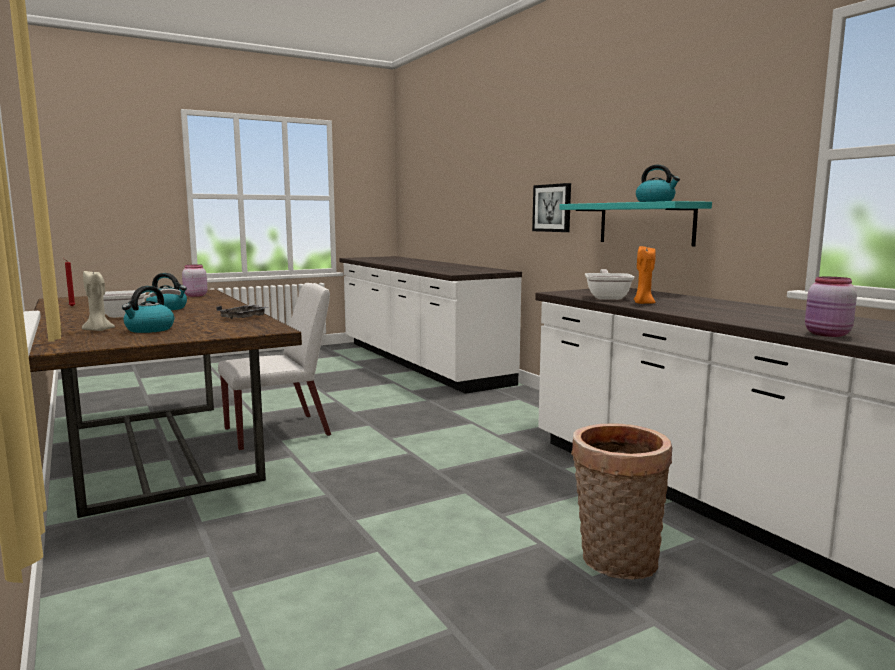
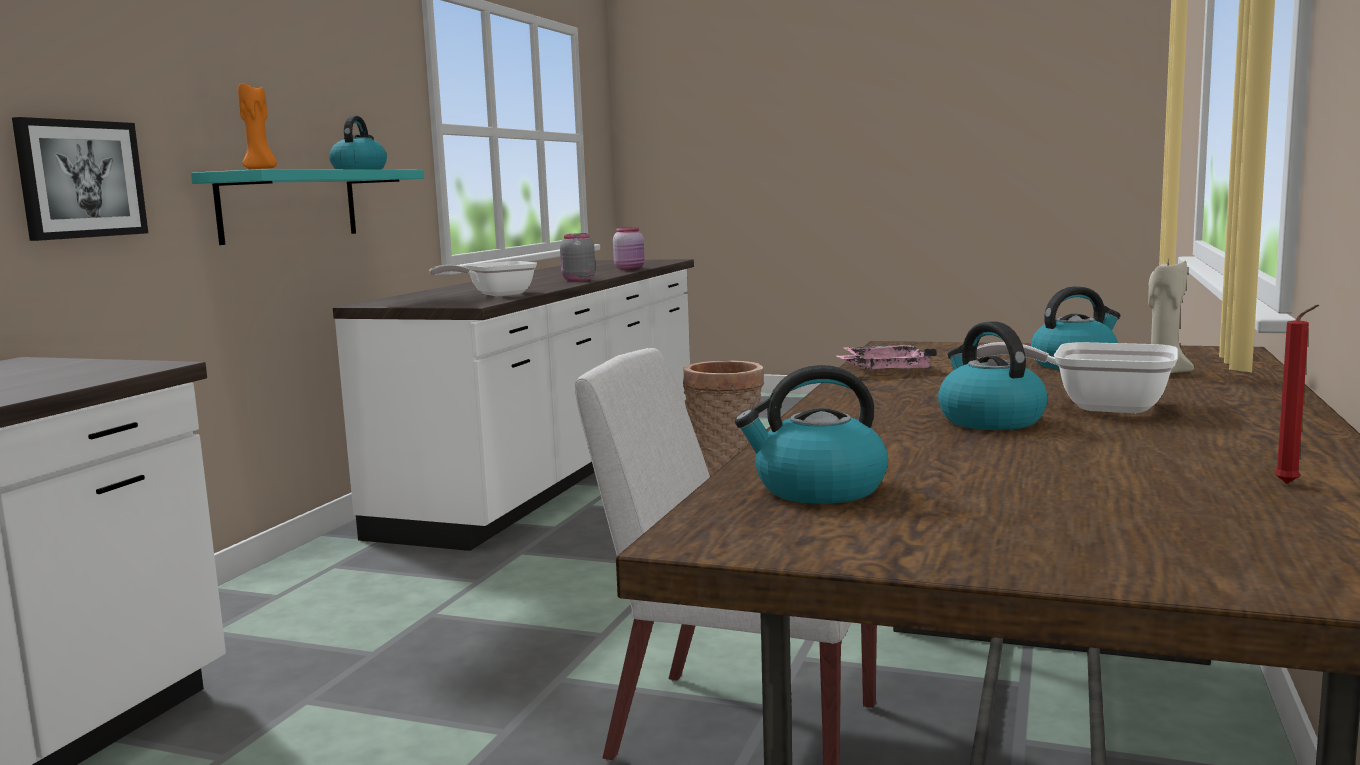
camera: 130 degrees left, 0 degrees up
pink jar [182,264,208,297] -> kettle [735,365,888,504]
grey tray [216,304,268,319] -> pink tray [837,345,937,369]
orange candle [634,246,656,304] -> orange candle moved to [238,83,277,170]
none -> grey jar [560,233,595,281]

